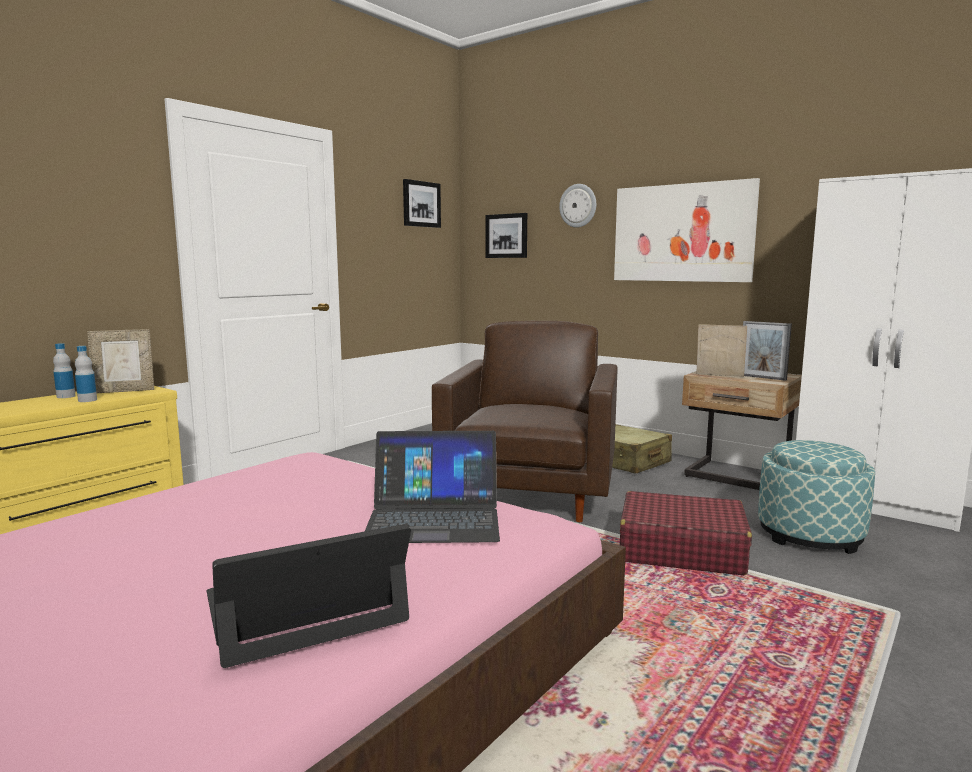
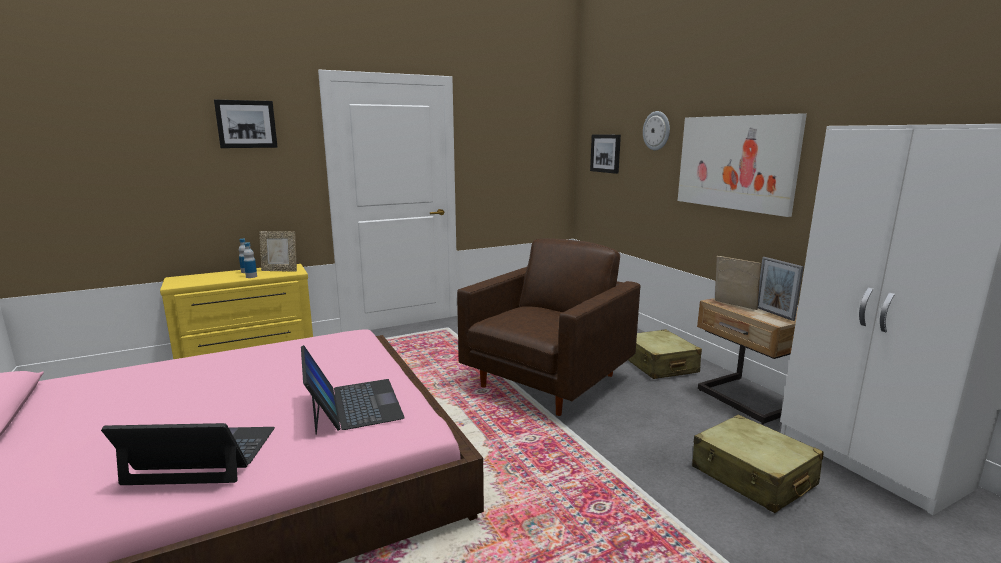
camera: 25 degrees right, 5 degrees up
laptop [365,431,500,543] -> laptop turned 135 degrees counterclockwise [301,345,405,435]
picture [403,179,441,228] -> picture moved to [214,100,278,148]
red suitcase [620,491,752,575] -> none
ottoman [758,440,875,554] -> beige suitcase [692,414,824,513]

